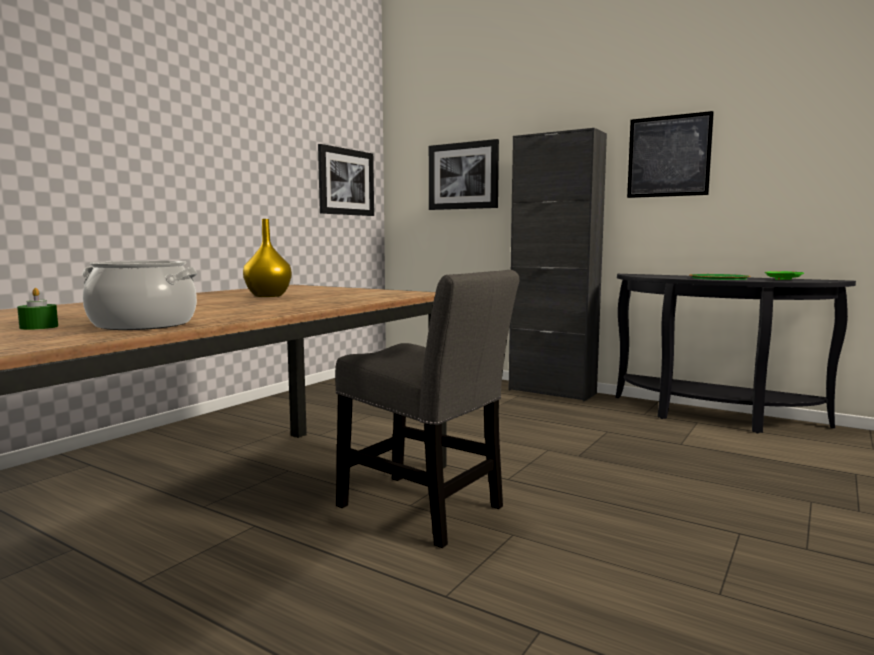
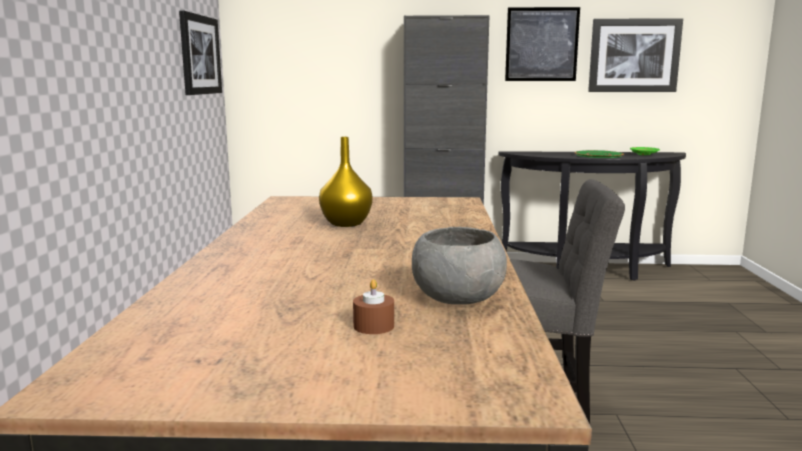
camera: 30 degrees left, 5 degrees up
green candle [17,288,58,330] -> brown candle [353,279,394,334]
cooking pot [82,261,198,330] -> grey bowl [412,227,507,305]
picture [429,139,499,210] -> picture moved to [588,18,683,92]

